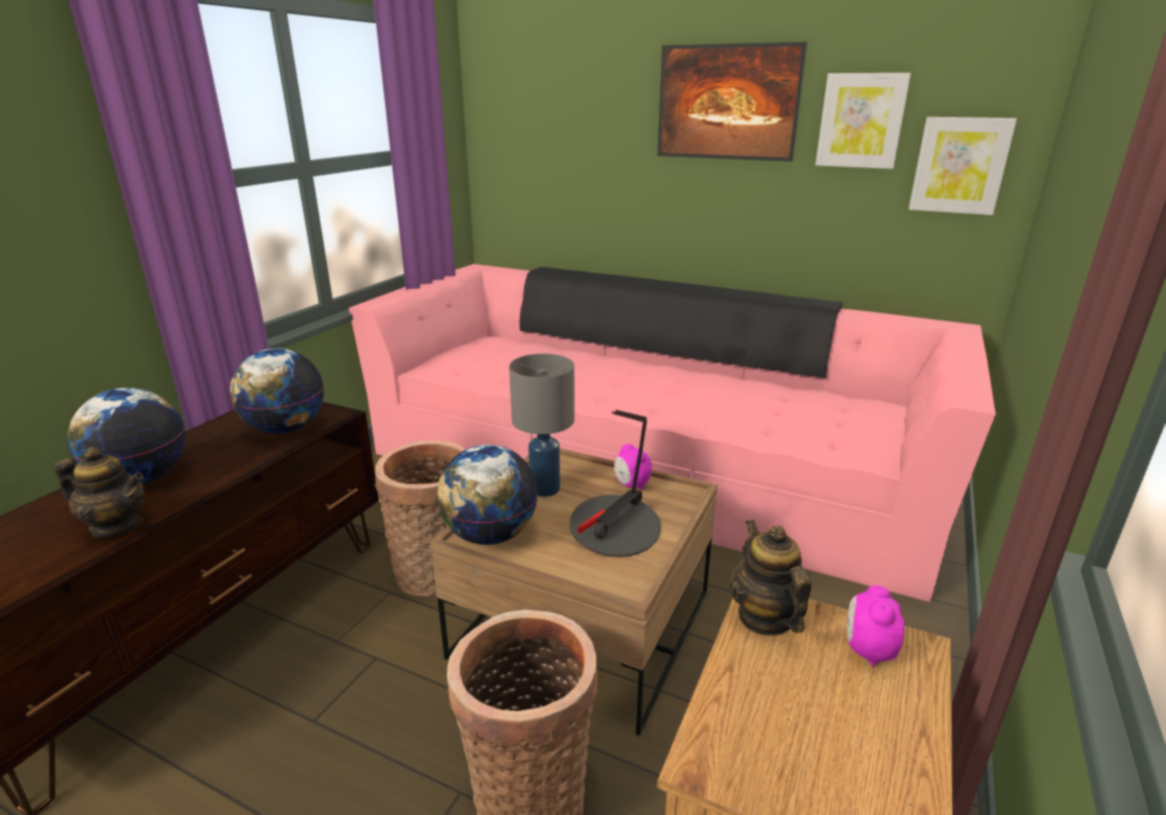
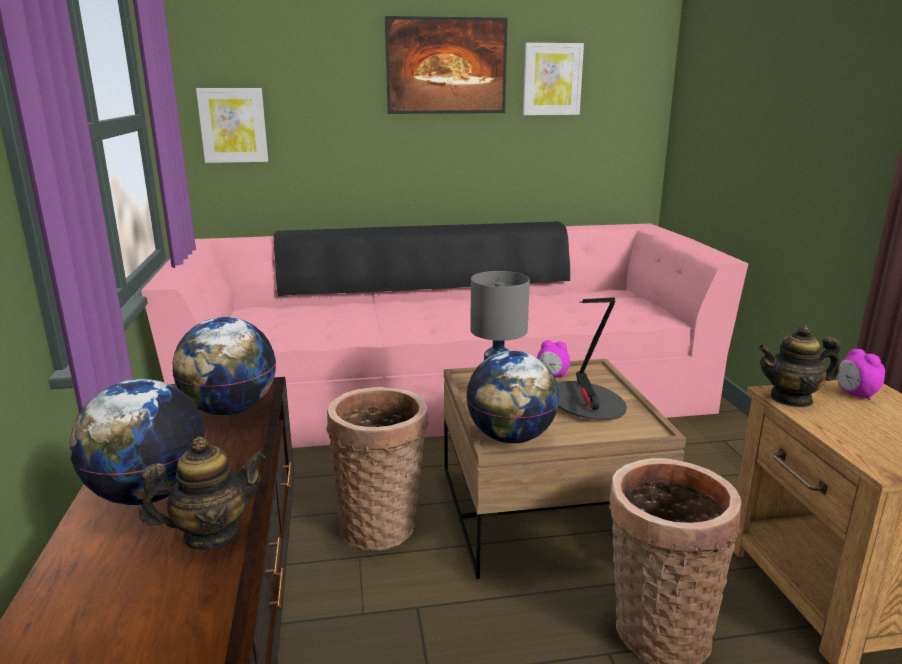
camera: 35 degrees left, 5 degrees down
teapot [730,520,811,636] -> teapot turned 45 degrees counterclockwise [758,325,841,407]
picture [909,117,1017,215] -> picture moved to [196,88,268,163]

